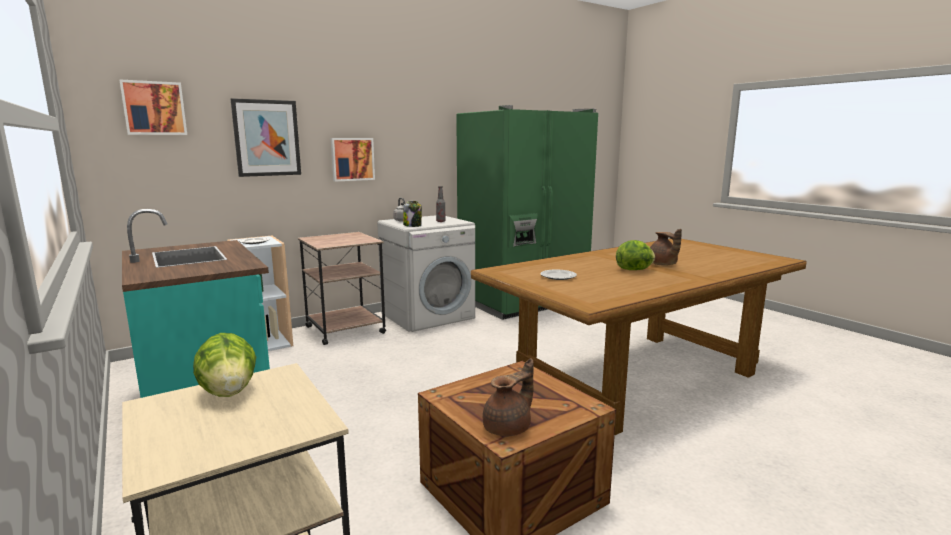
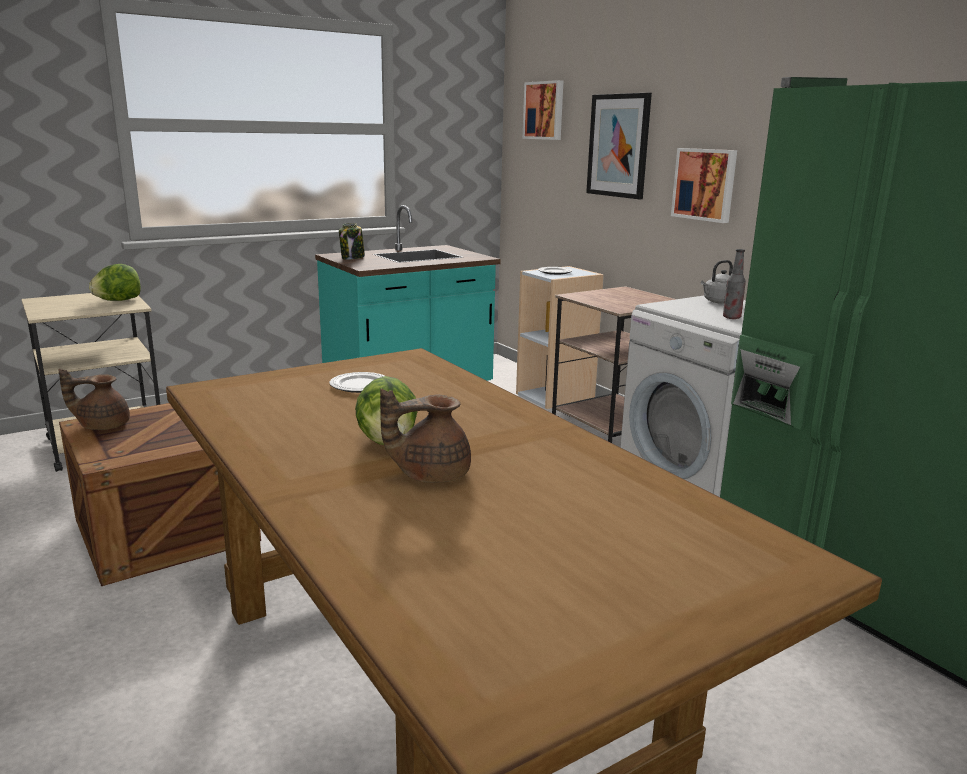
camera: 90 degrees right, 5 degrees up
jar [403,201,422,227] -> jar moved to [339,223,365,260]
brown teapot [483,358,534,436] -> brown teapot turned 120 degrees clockwise [58,369,130,430]

